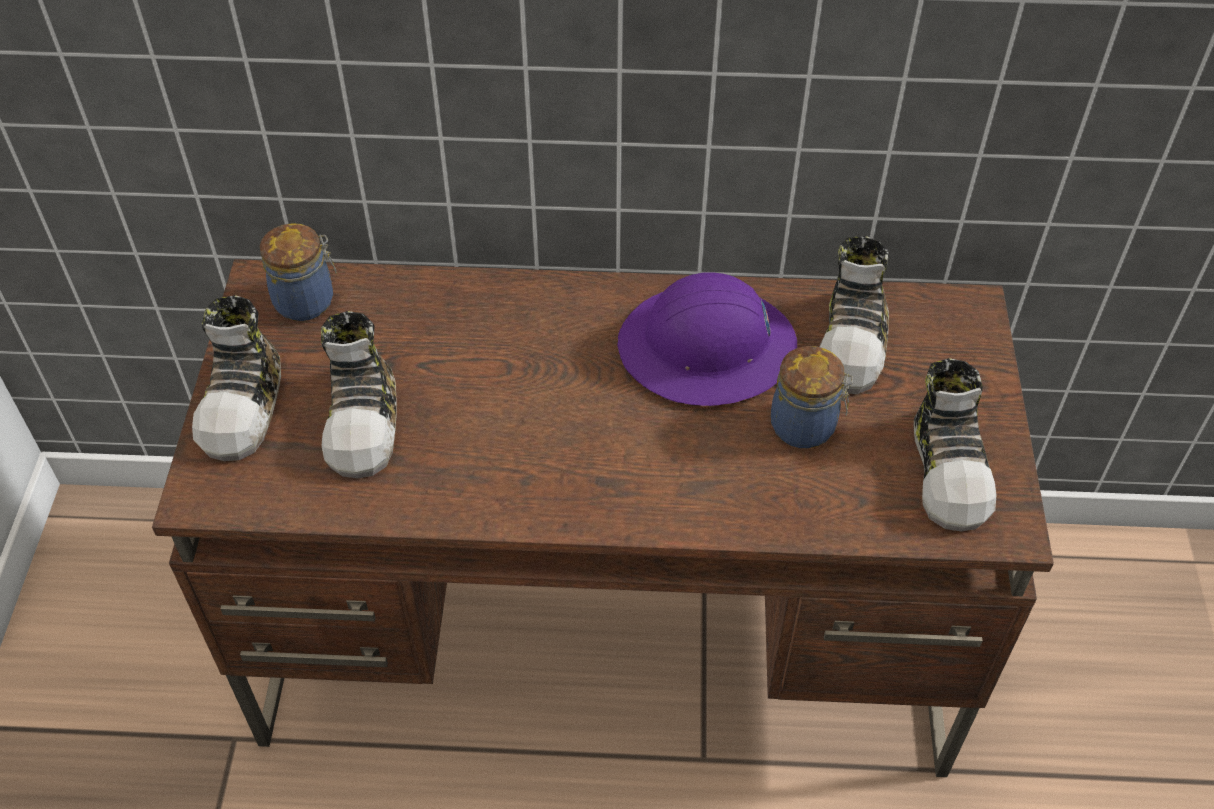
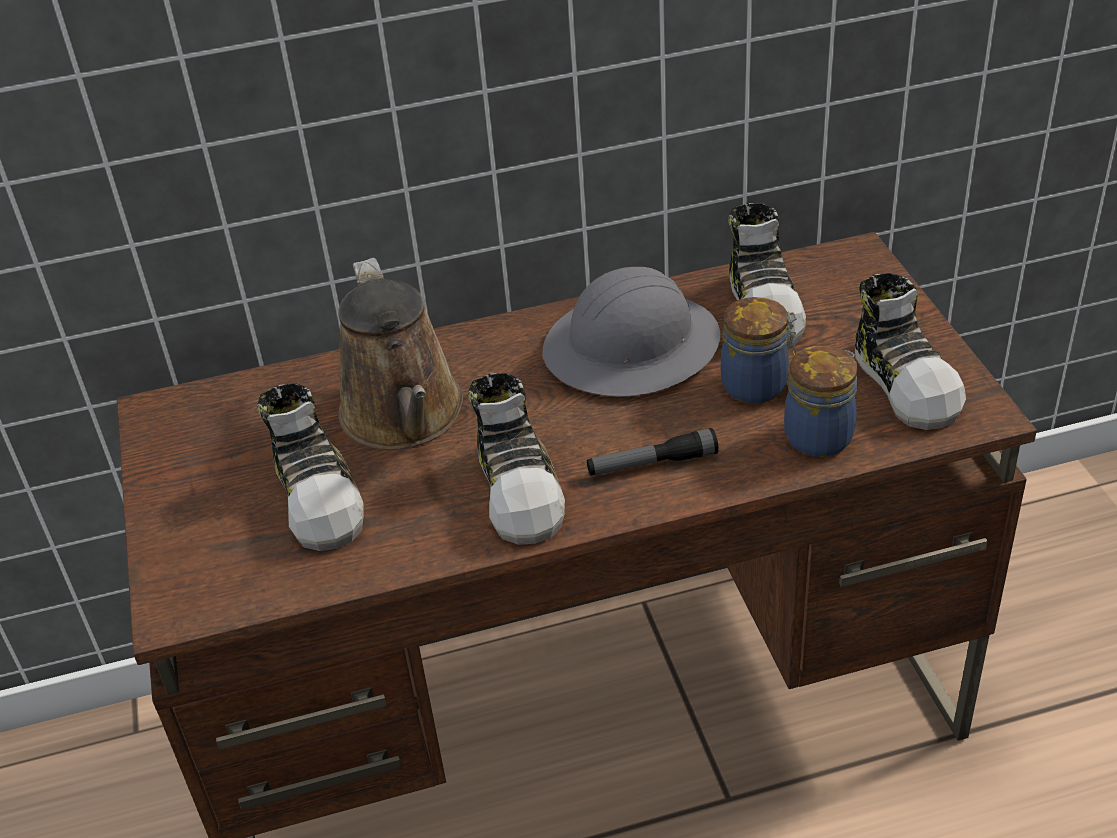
camera: 15 degrees left, 10 degrees down
shoe [192,295,281,461] -> shoe moved to [468,373,565,545]
jar [260,223,337,321] -> jar moved to [784,346,858,457]
purple hard hat [617,272,797,406] -> grey hard hat [542,267,721,397]
none -> brown watering can [338,258,463,450]
none -> flashlight [587,428,719,476]

